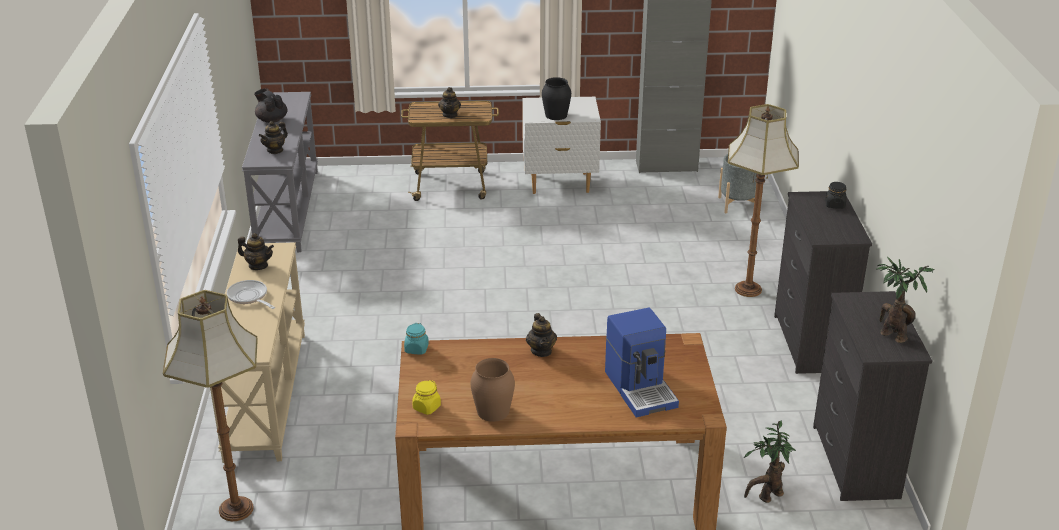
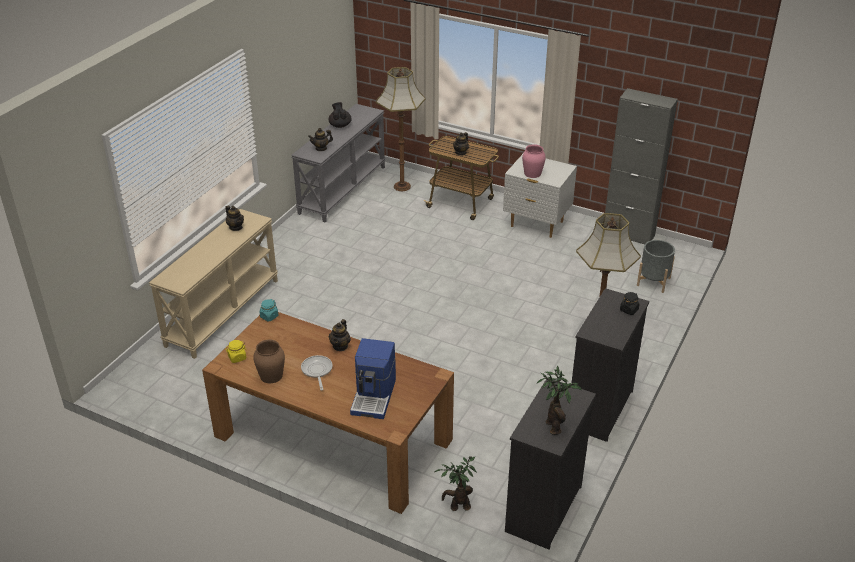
camera: 30 degrees right, 5 degrees up
floor lamp [163,290,258,521] -> floor lamp moved to [376,67,426,191]
frying pan [227,280,275,309] -> frying pan moved to [301,355,333,391]
black vase [542,77,571,120] -> pink vase [522,144,546,178]

